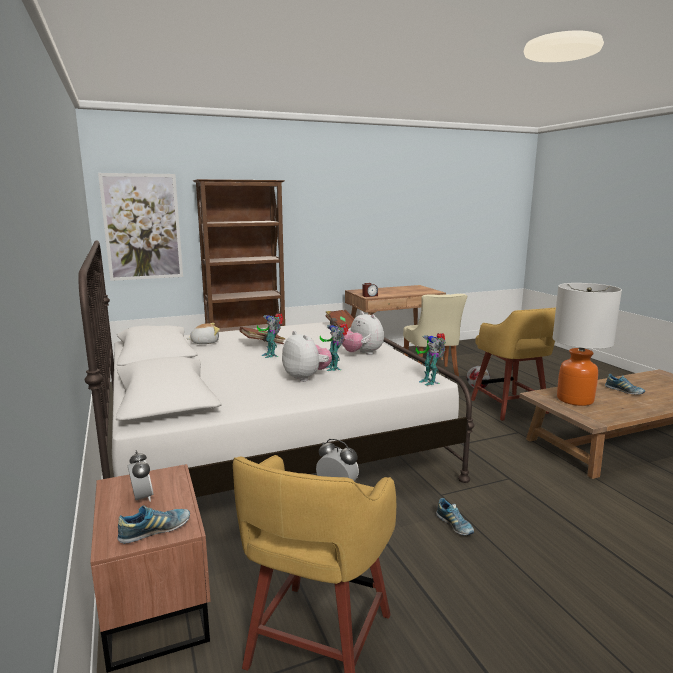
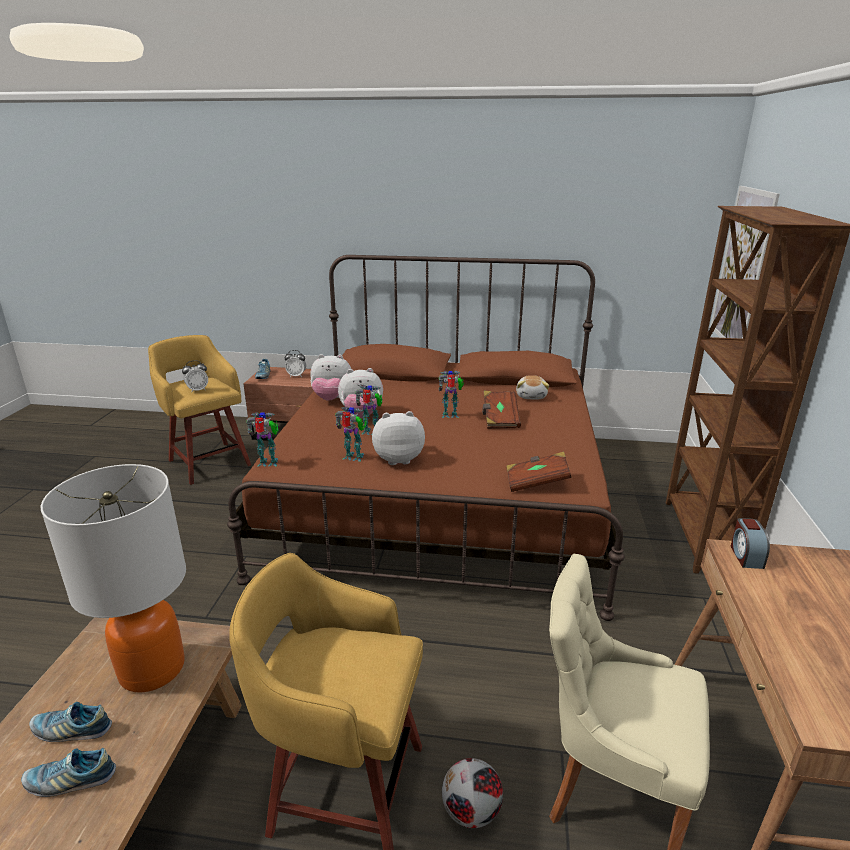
camera: 120 degrees right, 10 degrees up
white bed [78,240,474,497] -> brown bed [227,255,625,621]
shoe [436,498,474,535] -> shoe moved to [29,702,112,742]
none -> plush toy [310,354,351,401]
none -> toy robot [335,407,367,462]

